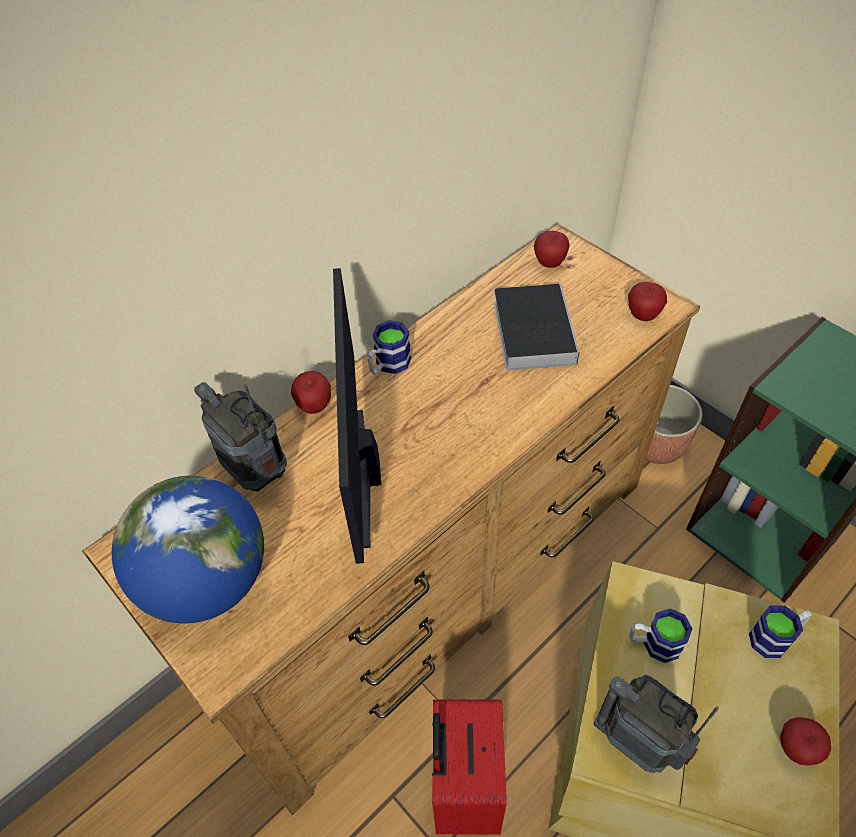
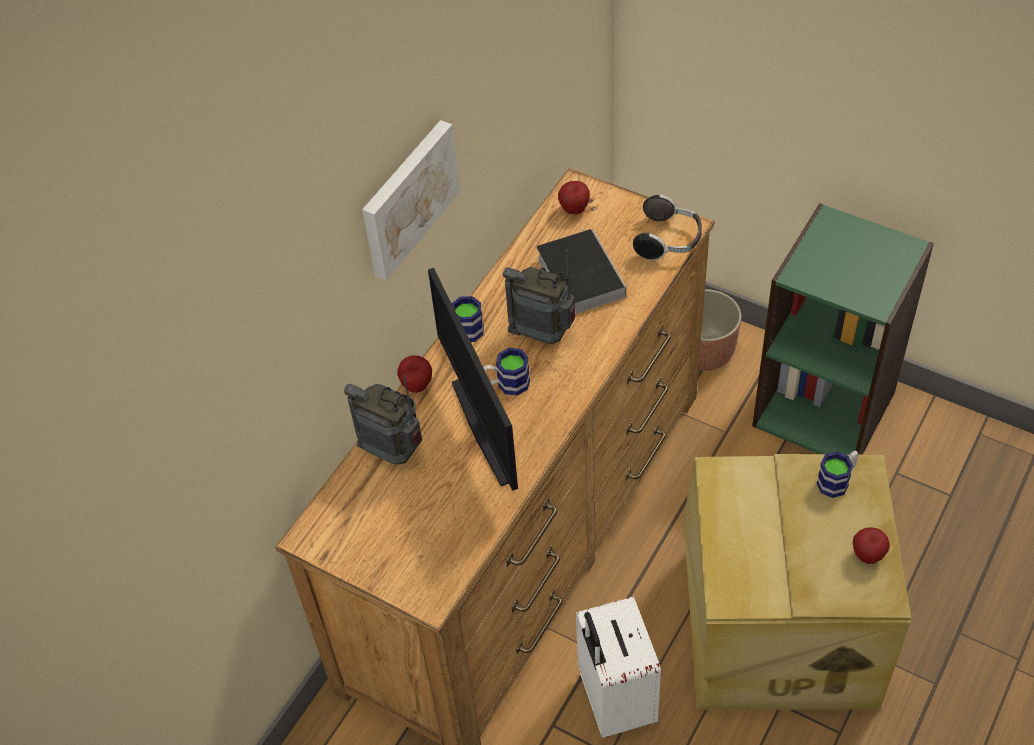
camera: 15 degrees left, 0 degrees up
globe [112,475,264,623] -> none
red suitcase [432,699,507,835] -> white suitcase [576,596,661,738]
radio [594,675,719,773] -> radio moved to [503,249,576,344]
apple [628,282,667,321] -> headphones [633,194,702,260]
mug [629,608,693,663] -> mug moved to [483,348,530,396]
none -> picture [362,120,460,280]

